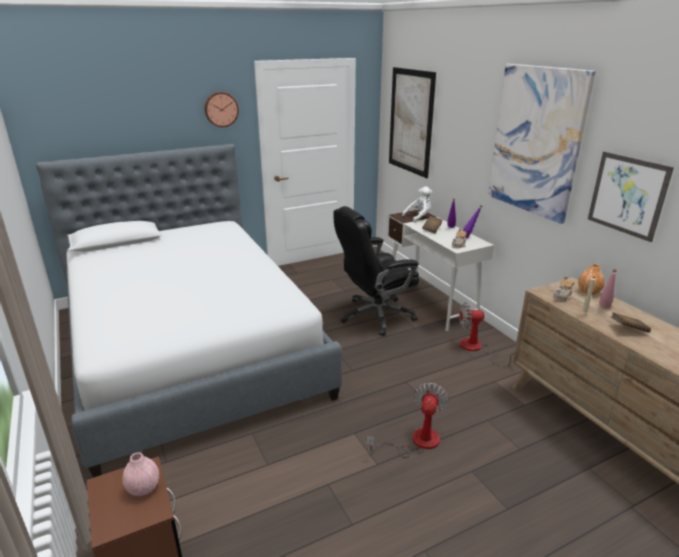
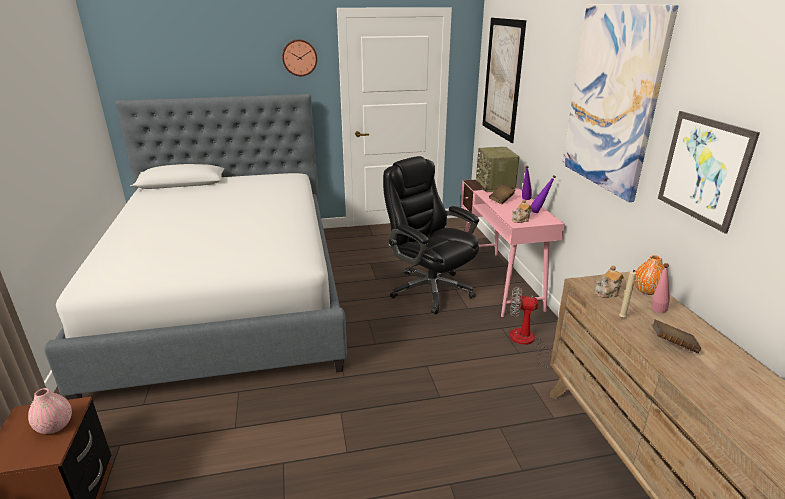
camera: 15 degrees right, 0 degrees up
black office chair [333,206,419,336] -> black office chair turned 60 degrees clockwise [383,156,479,314]
fan [366,383,449,458] -> none
white desk [386,209,494,331] -> pink desk [461,179,565,317]
white plush toy [402,186,432,223] -> radio [476,147,519,192]

